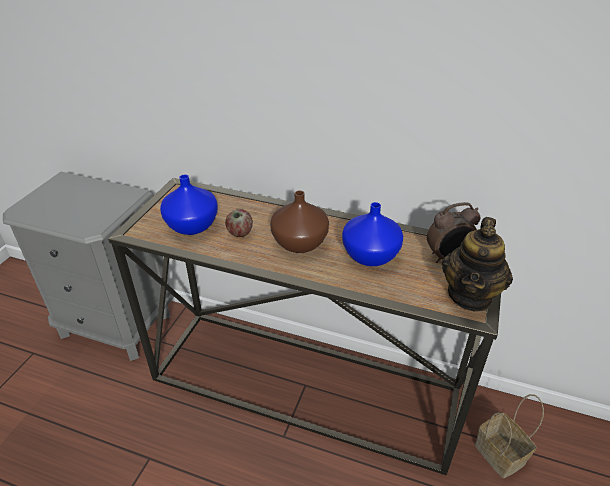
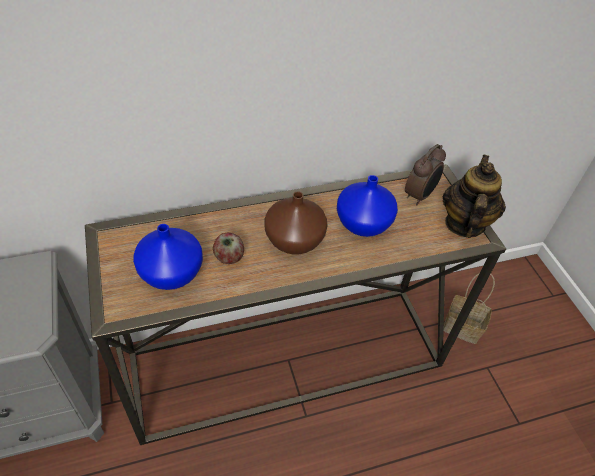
camera: 40 degrees left, 10 degrees up
teapot [442,217,513,312] -> teapot turned 150 degrees counterclockwise [443,155,506,238]

